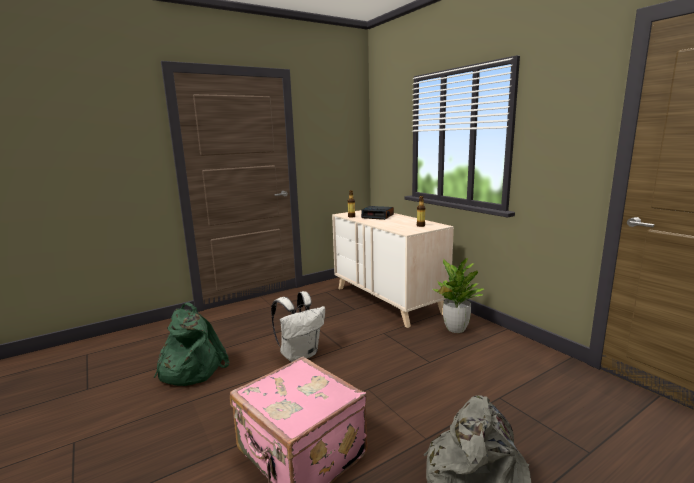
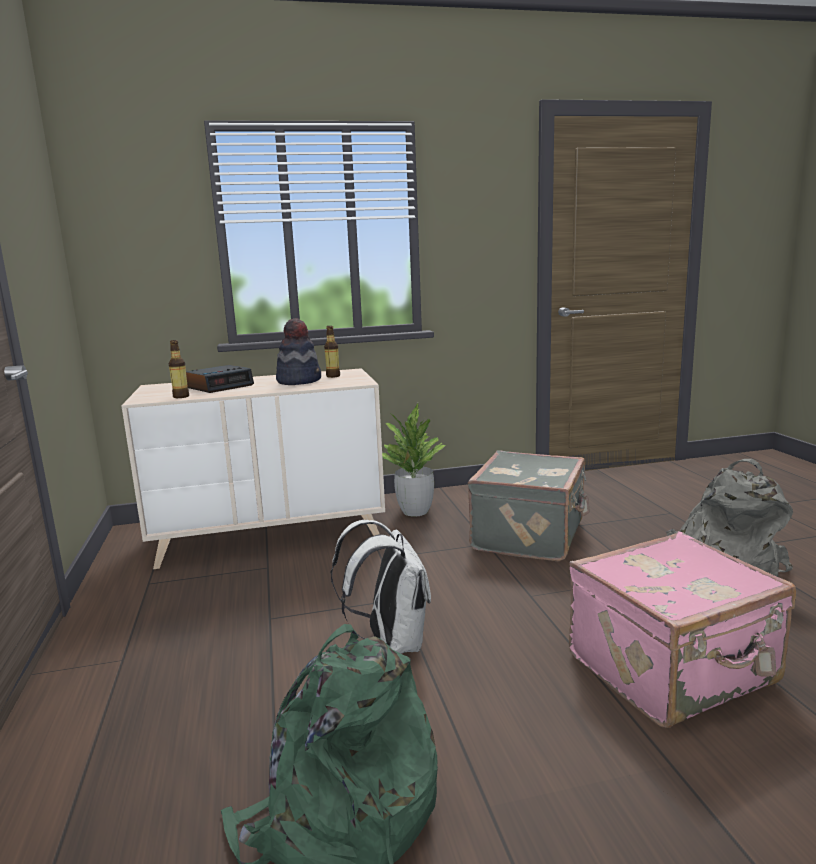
camera: 70 degrees left, 0 degrees up
none -> hat [276,319,321,385]
none -> grey suitcase [468,450,589,561]

